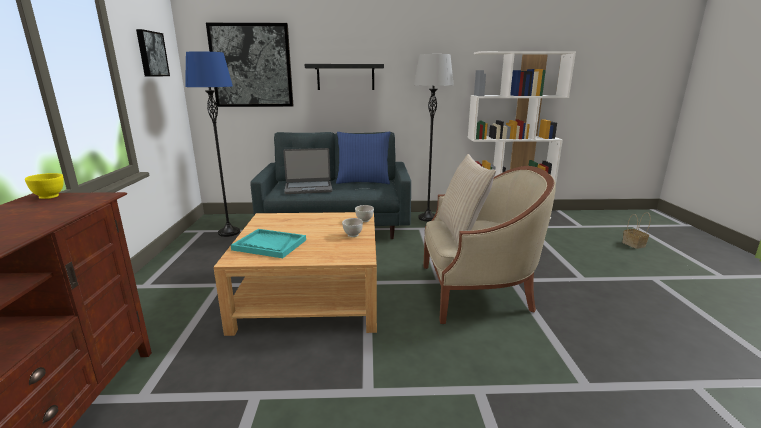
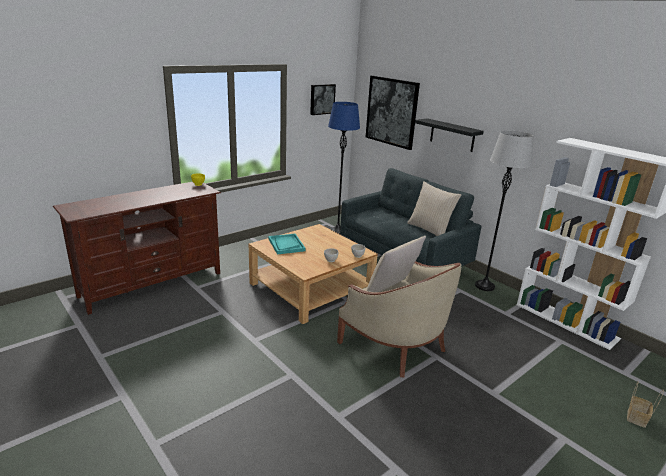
camera: 50 degrees right, 5 degrees up
laptop [283,148,332,194] -> none
blue pillow [336,132,390,184] -> beige pillow [407,181,461,236]

